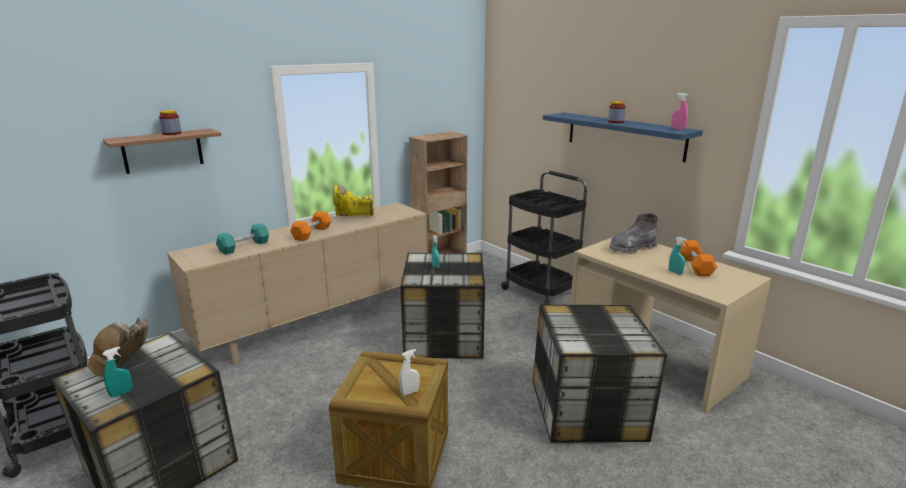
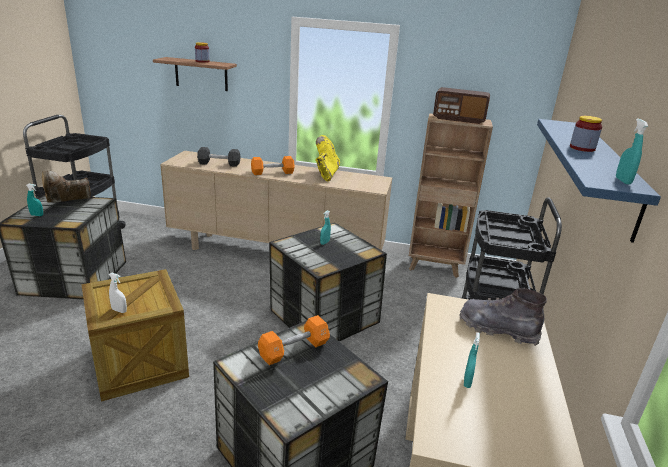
camera: 50 degrees right, 5 degrees up
turquoise dumbbell [216,223,269,255] -> black dumbbell [197,147,241,167]
yellow boot [333,185,374,216] -> yellow boot turned 60 degrees clockwise [315,135,340,181]
pink spray bottle [671,93,688,130] -> turquoise spray bottle [616,119,648,184]
orange dumbbell [680,240,717,276] -> orange dumbbell moved to [258,315,330,365]
none -> radio [433,87,490,124]

